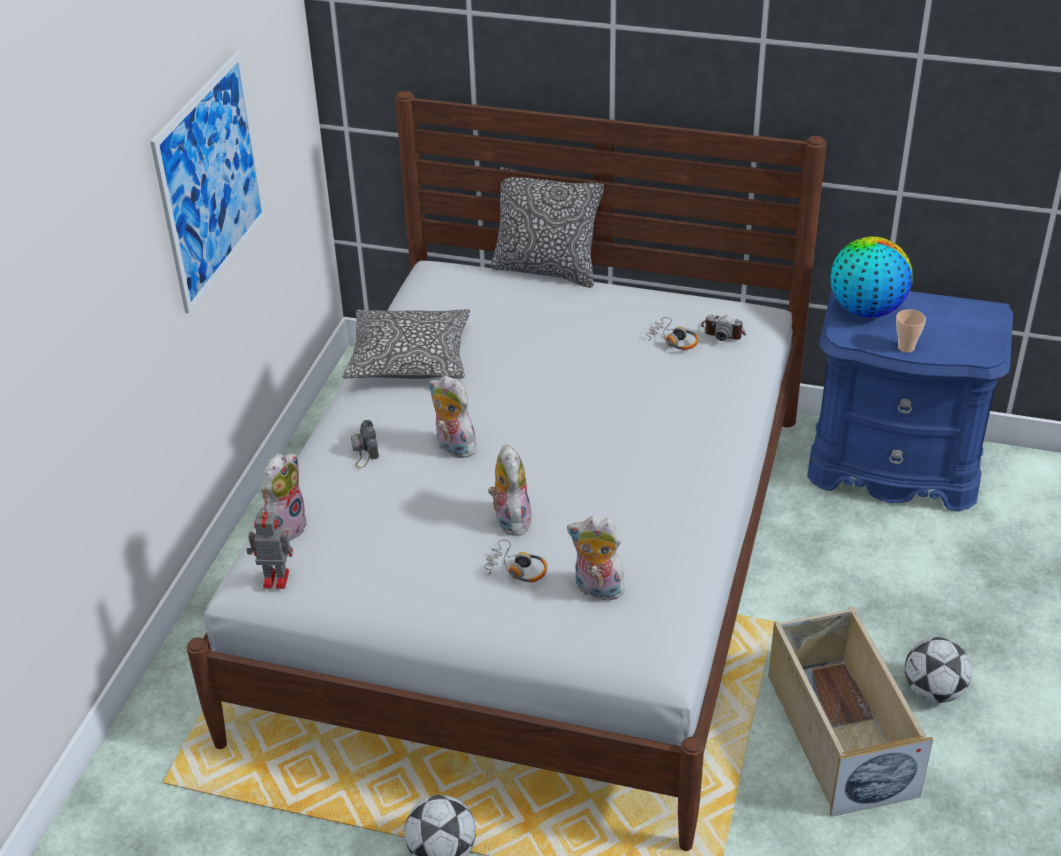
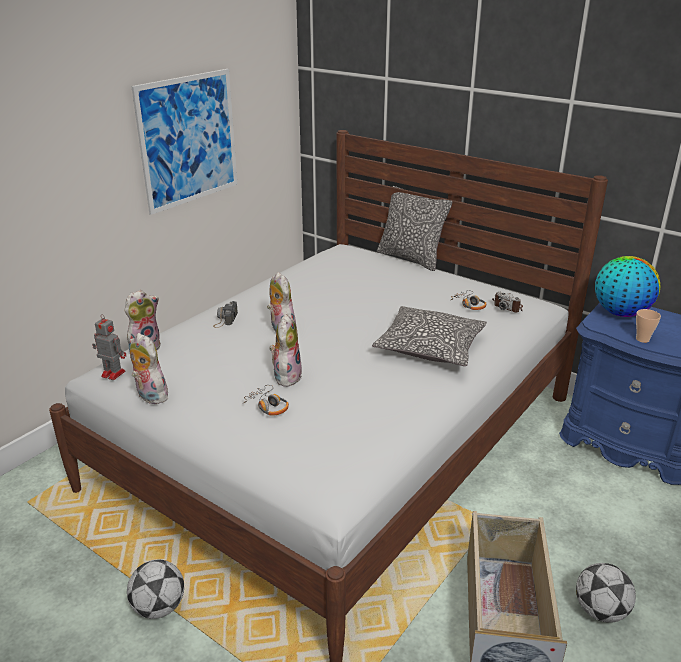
camera: 20 degrees right, 10 degrees down
pillow [343,309,470,379] -> pillow moved to [372,306,487,366]
plush toy [567,516,630,600] -> plush toy moved to [129,333,172,404]

